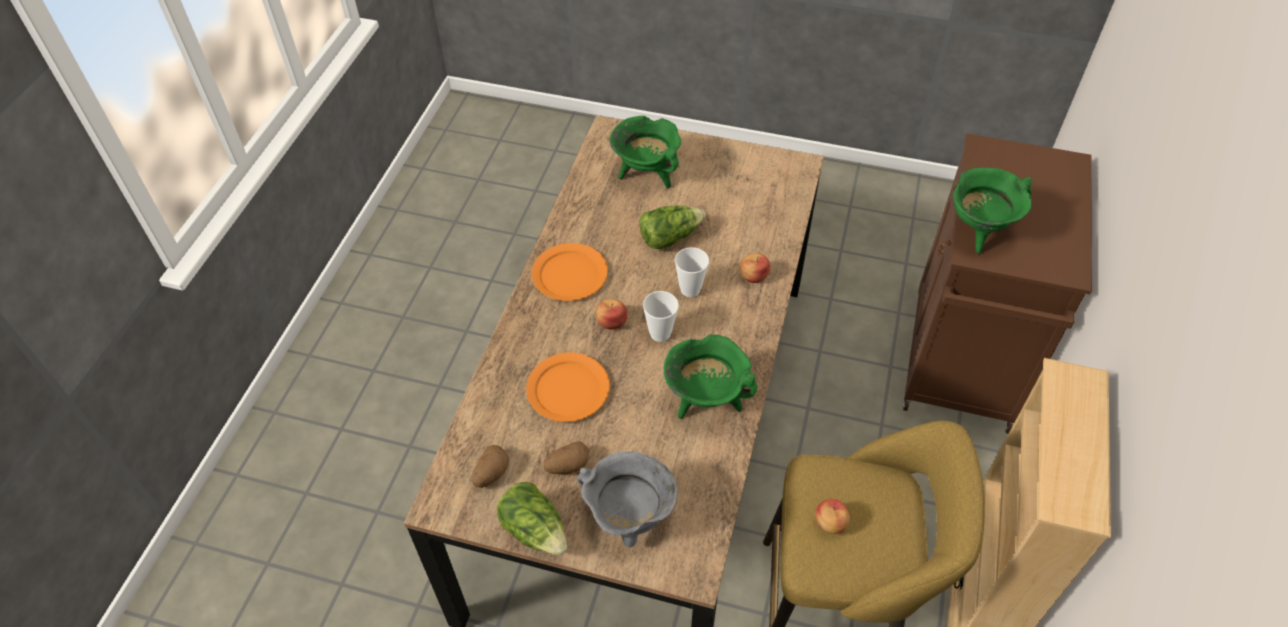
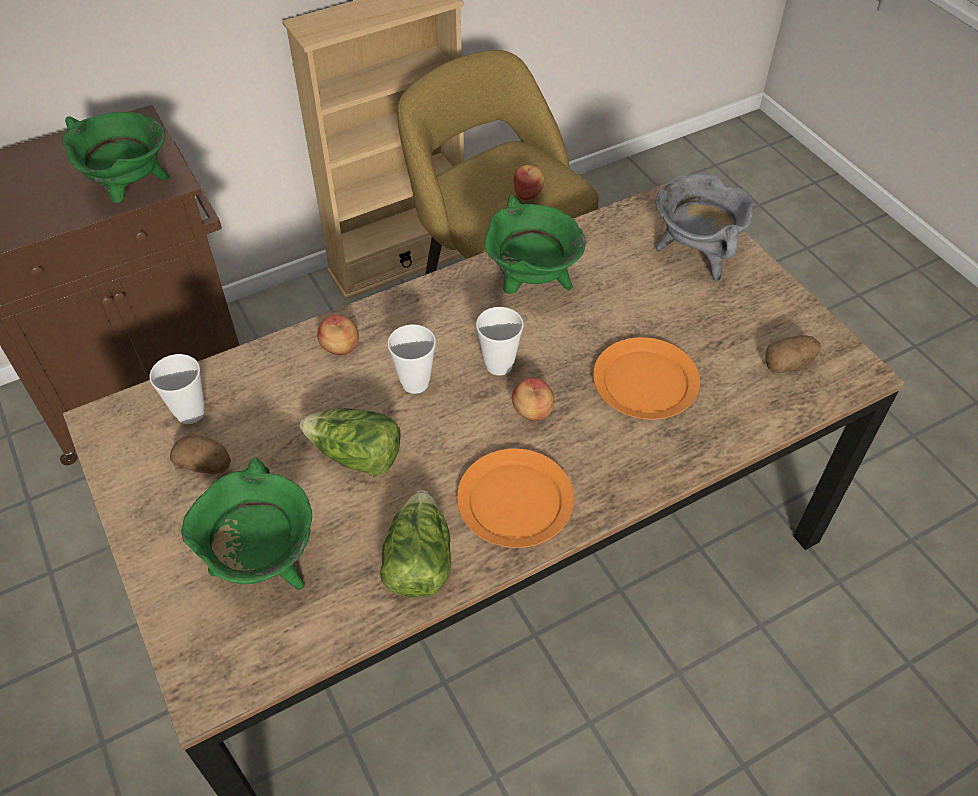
camera: 135 degrees left, 0 degrees up
lettuce [497,482,567,556] -> lettuce moved to [380,490,451,598]
potato [543,441,589,474] -> potato moved to [170,434,231,474]
none -> cup [149,354,205,424]

